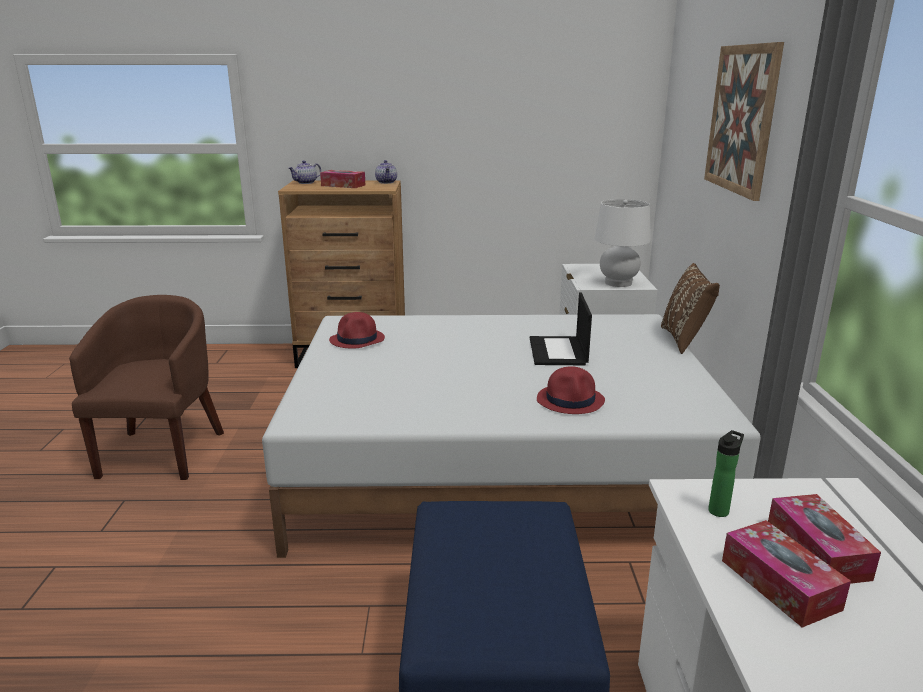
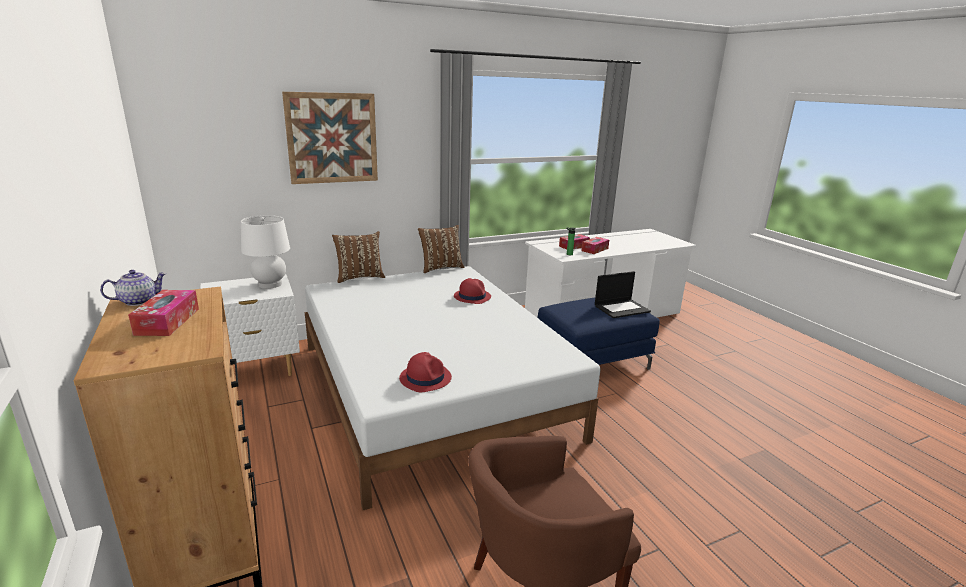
camera: 115 degrees left, 0 degrees up
teapot [288,160,321,184] -> none
laptop [530,292,592,365] -> laptop moved to [595,271,651,318]
none -> brown pillow [418,225,465,273]

